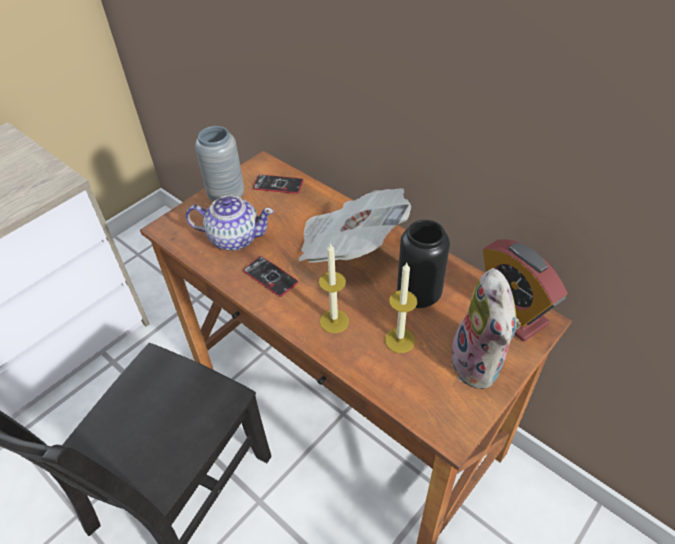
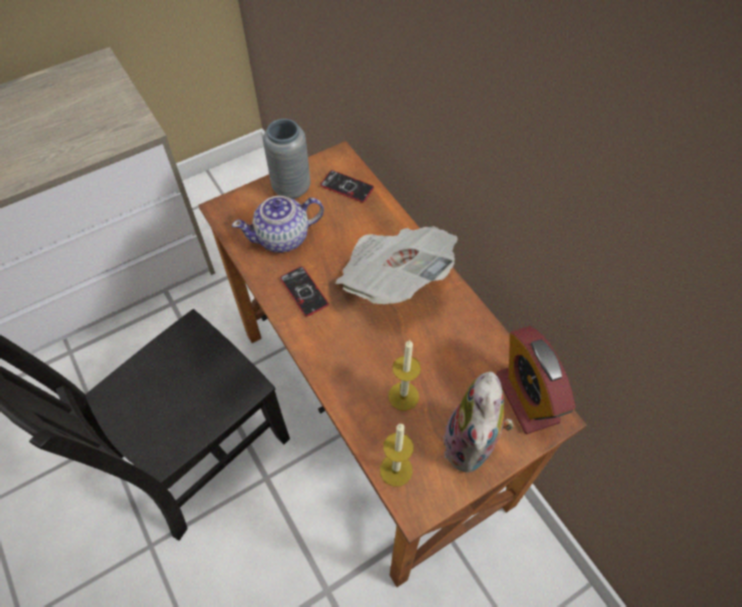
camera: 15 degrees right, 10 degrees up
teapot [186,196,274,251] -> teapot turned 135 degrees clockwise [232,196,324,253]
candle [319,243,349,333] -> candle moved to [380,424,414,486]
black vase [397,220,450,308] -> none

